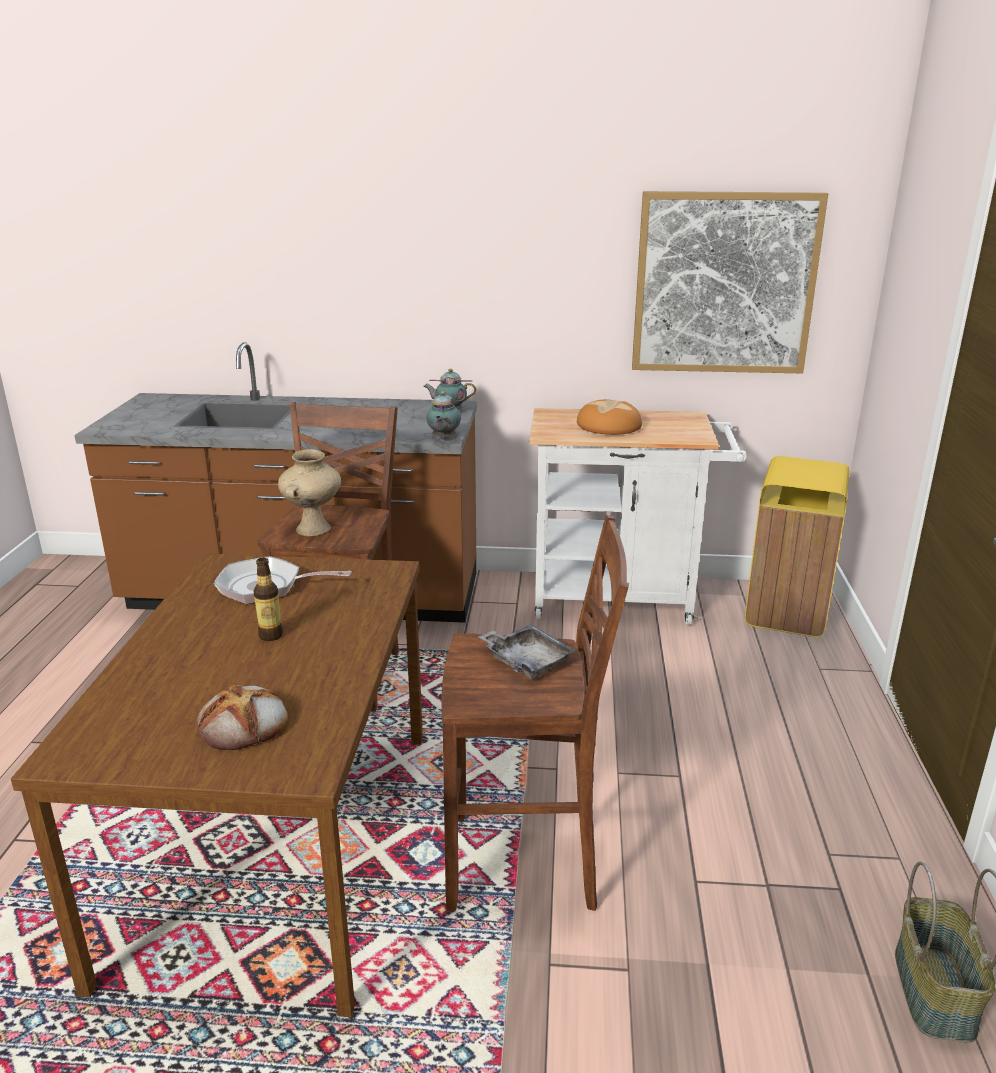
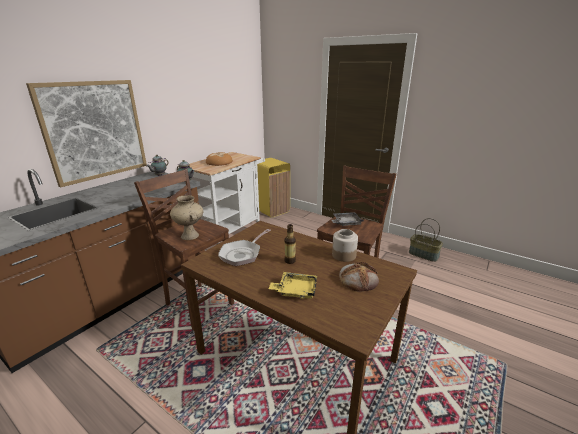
camera: 60 degrees left, 0 degrees up
picture [632,191,828,374] -> picture moved to [26,80,147,187]
none -> yellow tray [269,272,317,299]
none -> jar [332,229,358,262]

